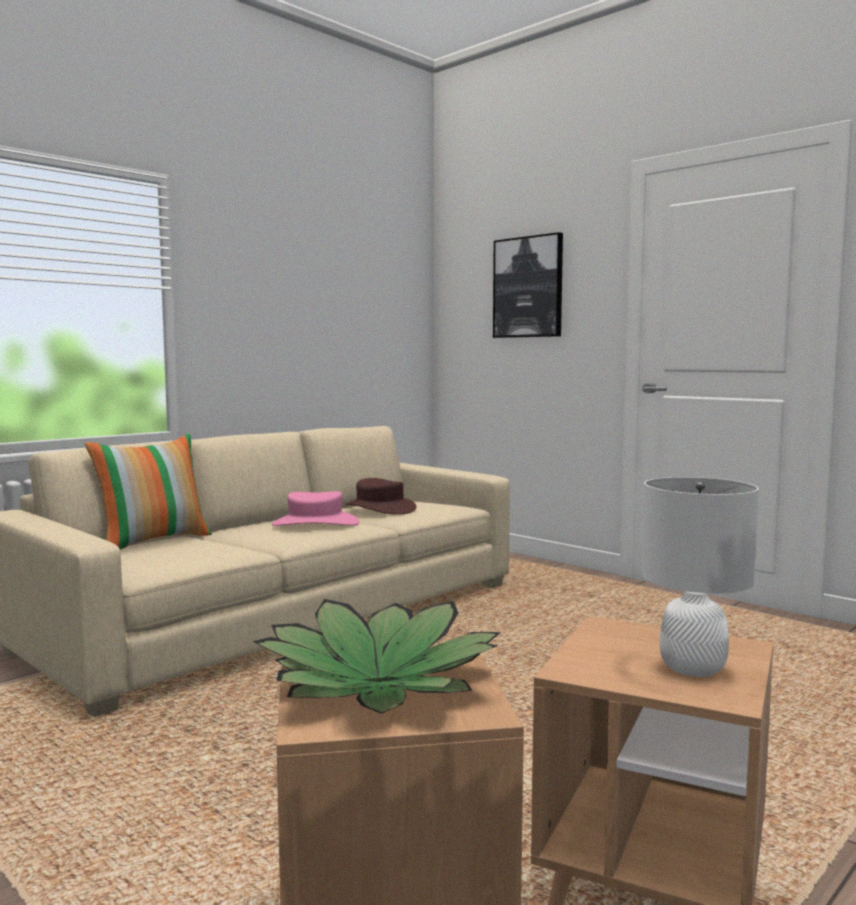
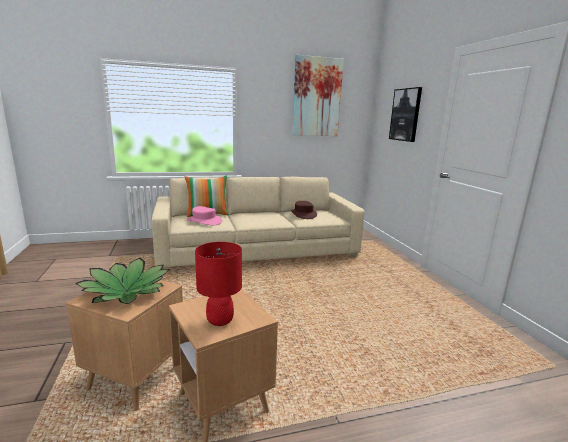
camera: 30 degrees right, 10 degrees up
pink hat [272,491,360,526] -> pink hat moved to [187,206,222,225]
white table lamp [641,477,759,677] -> red table lamp [195,242,242,326]
none -> picture [292,55,344,136]

